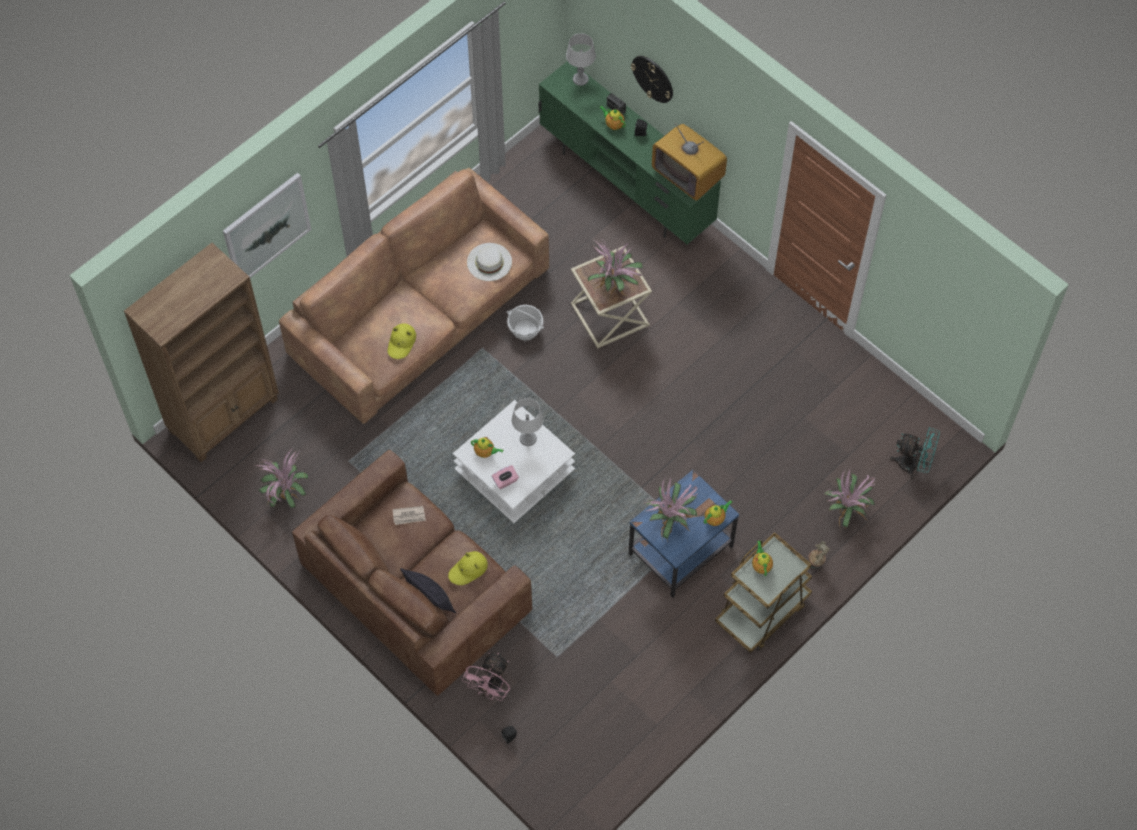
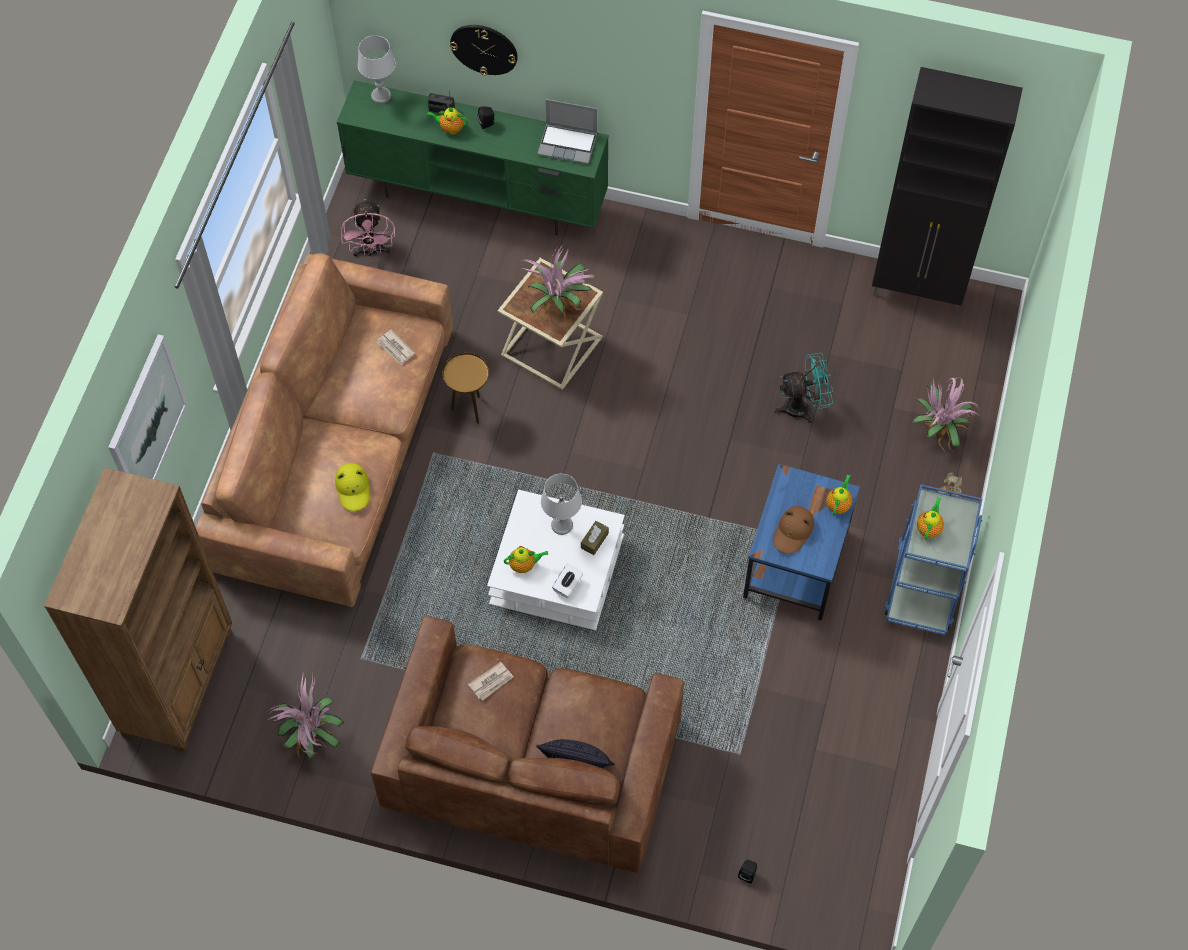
camera: 30 degrees left, 0 degrees up
yellow hat [448,551,488,585] -> none
pink fan [462,653,510,701] -> pink fan moved to [341,199,395,257]
white hat [467,243,512,281] -> newspaper [377,329,415,365]
pink tissue box [492,465,519,489] -> white tissue box [552,563,583,598]
basket [507,305,544,341] -> brown side table [443,353,489,424]
potted plant [642,477,698,543] -> brown hat [773,506,814,554]
television [652,123,727,201] -> laptop [538,99,597,164]
brown cart [715,532,812,653] -> blue cart [884,484,982,636]
teapot [752,541,773,576] -> teapot turned 60 degrees clockwise [917,497,944,540]
turquoise fan [890,427,940,479] -> turquoise fan moved to [774,353,833,423]
none -> brown tissue box [581,521,609,555]
none -> black cabinet [872,67,1023,314]

